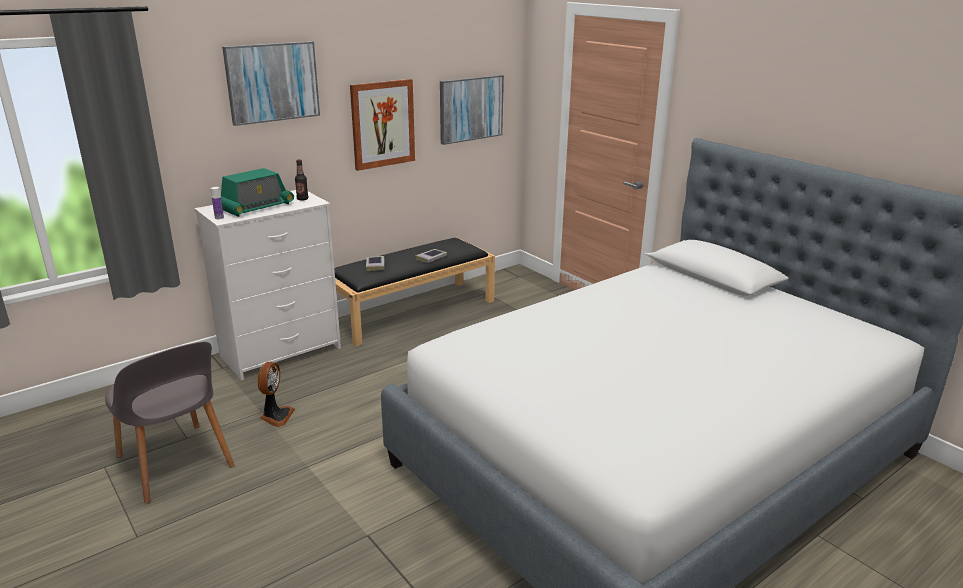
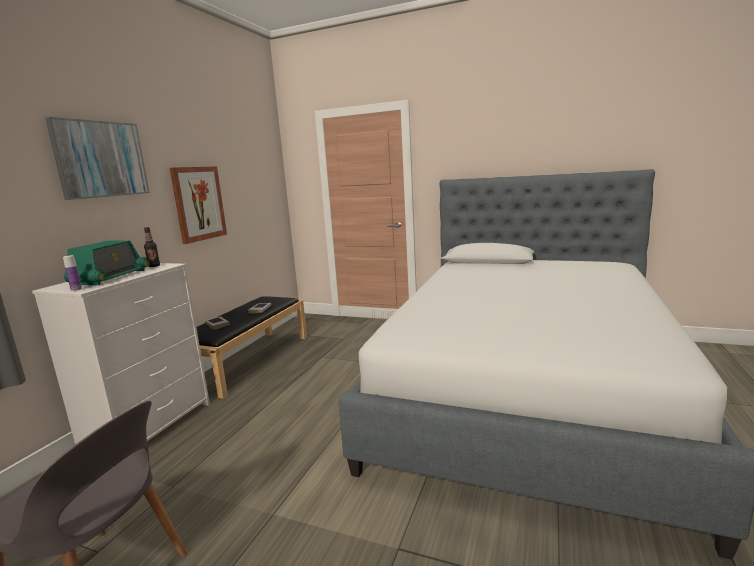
camera: 30 degrees left, 10 degrees down
fan [257,362,295,427] -> none
picture [440,75,504,145] -> none

